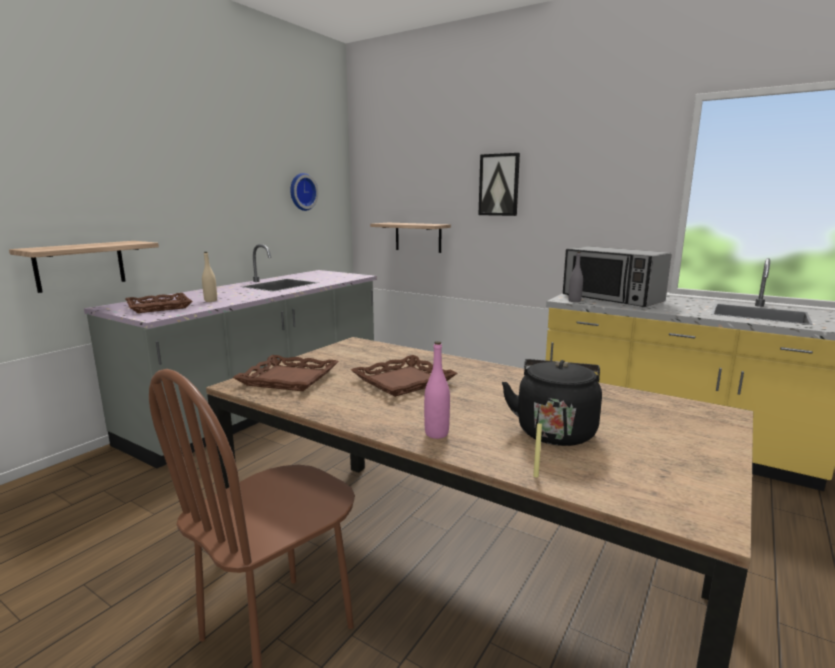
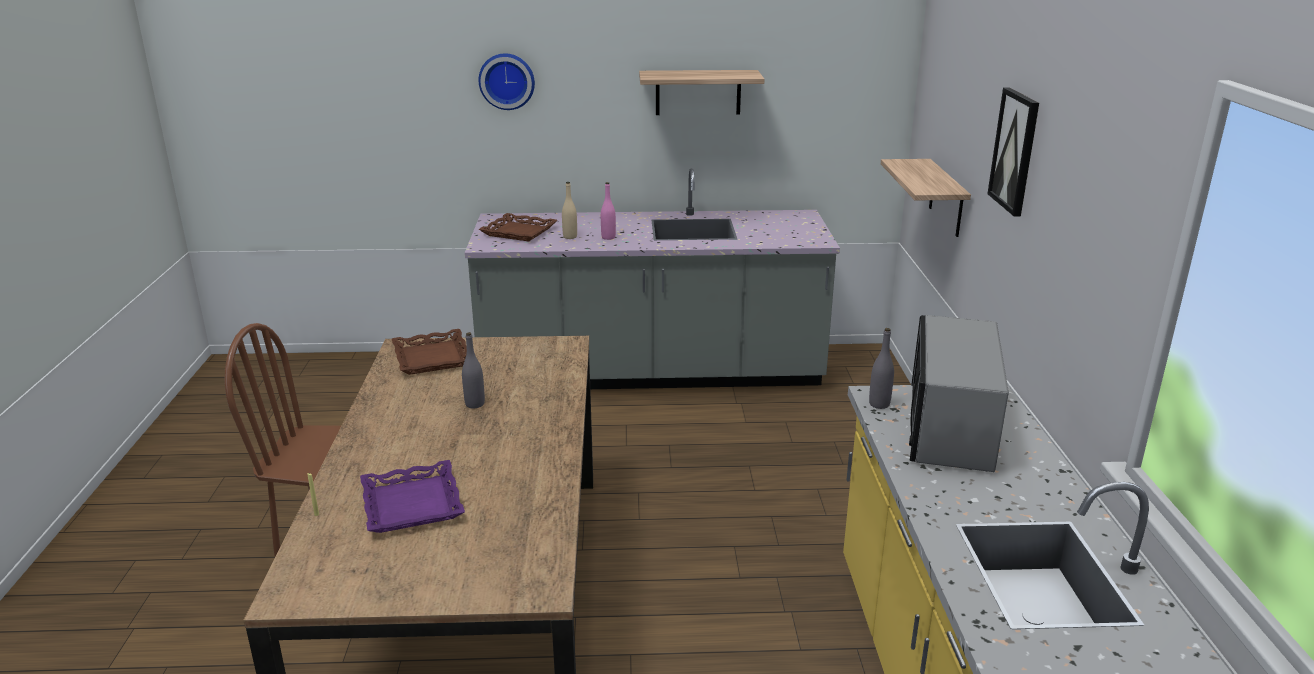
camera: 55 degrees right, 10 degrees up
shelf [9,241,159,293] -> shelf moved to [639,70,765,115]
wall clock [290,173,318,211] -> wall clock moved to [479,53,535,110]
brown tray [351,355,457,397] -> grey bottle [462,332,485,408]
pink bottle [424,341,450,439] -> pink bottle moved to [601,182,616,240]
black kettle [502,359,602,446] -> purple tray [360,460,465,533]

